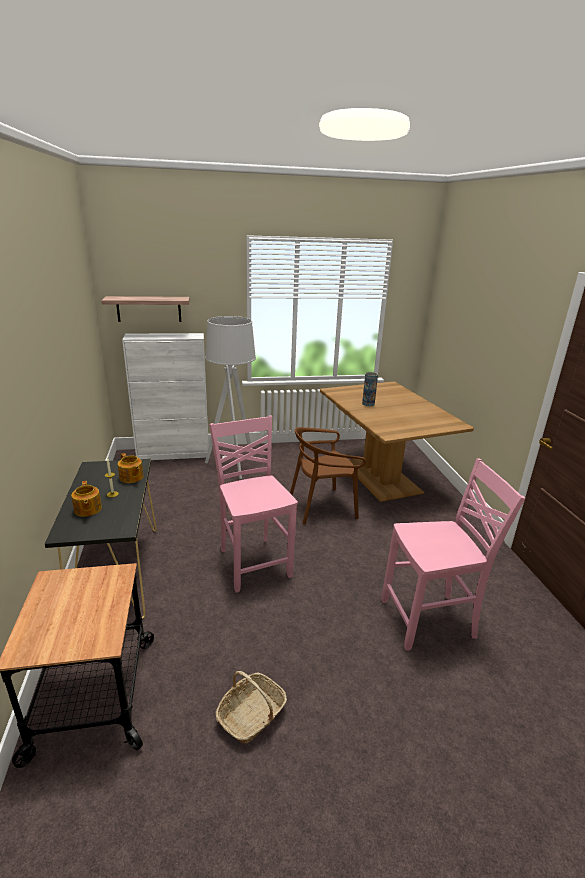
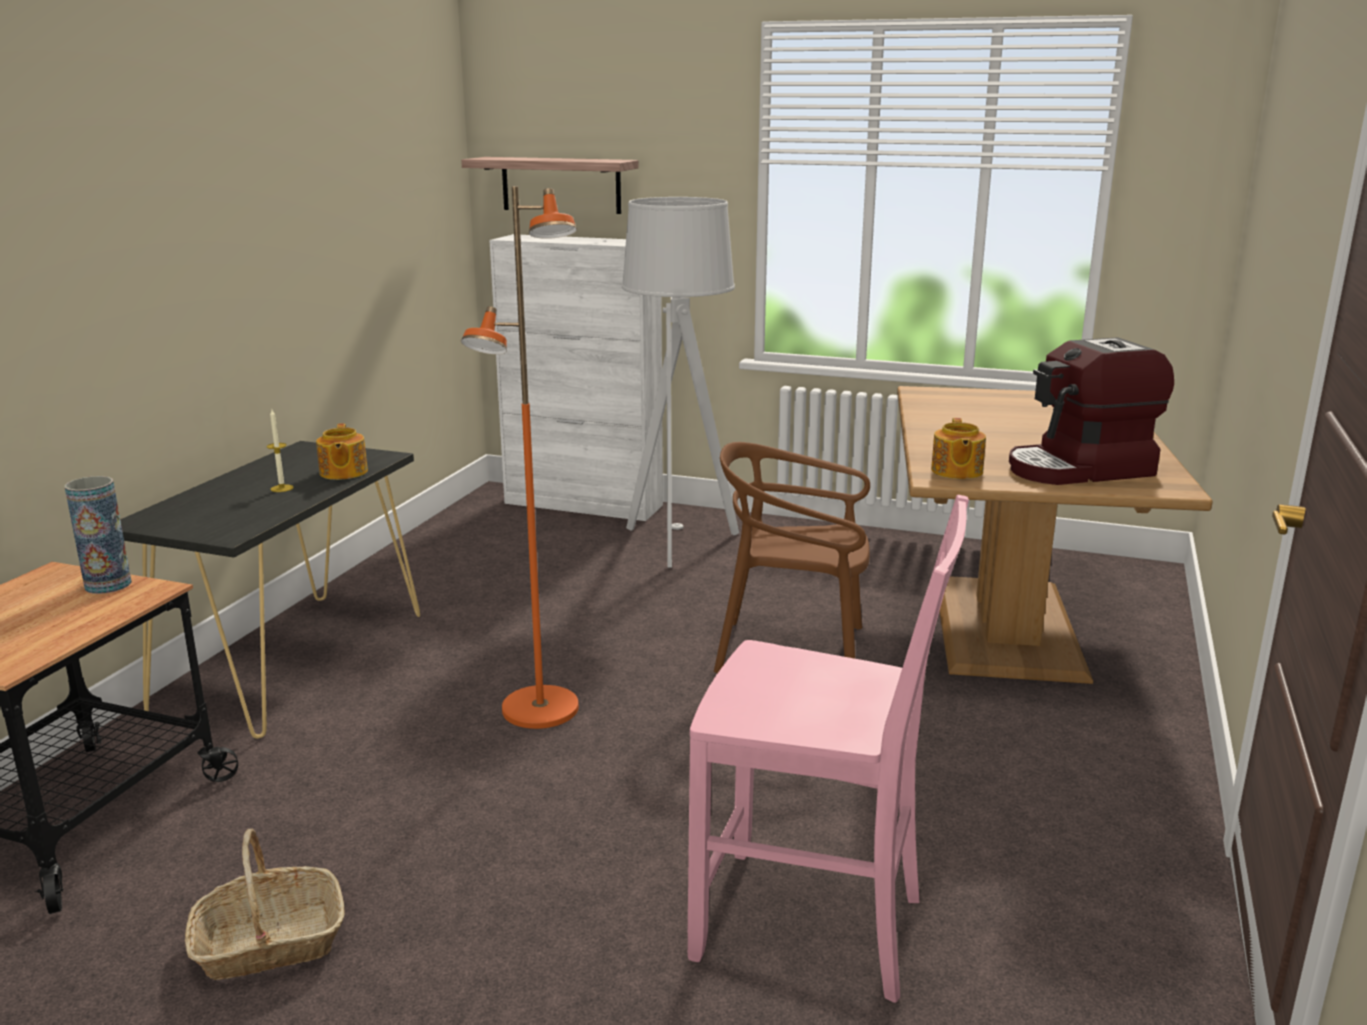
camera: 30 degrees right, 5 degrees down
teapot [71,481,102,517] -> teapot moved to [931,418,986,479]
pink chair [209,416,298,593] -> orange floor lamp [461,186,579,729]
vase [362,372,378,406] -> vase moved to [64,476,132,594]
none -> coffee machine [1009,337,1174,485]

